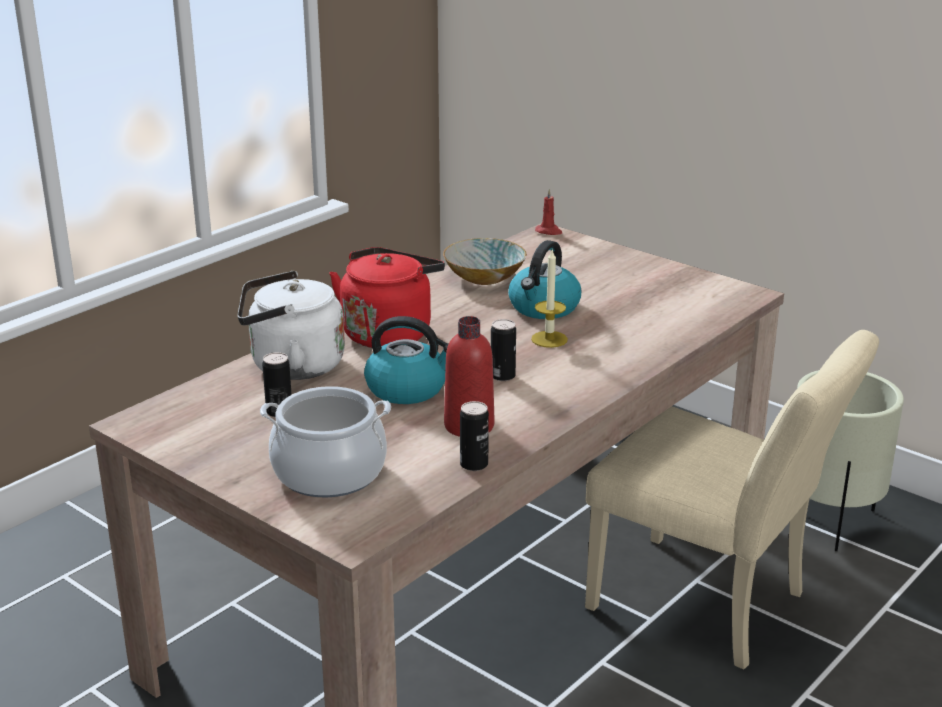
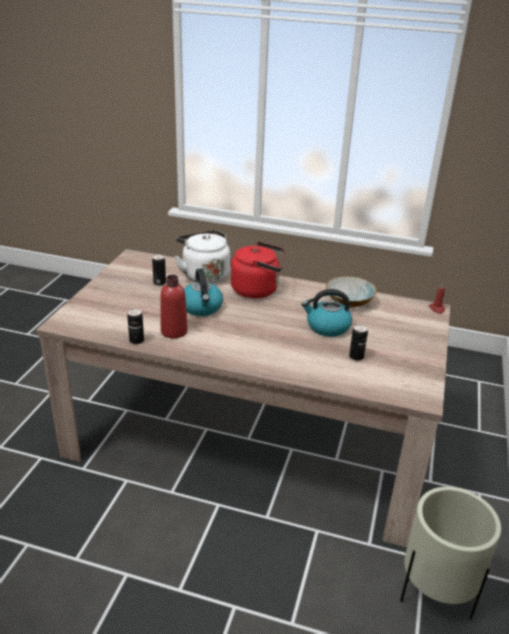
camera: 65 degrees right, 5 degrees up
cooking pot [260,386,391,498] -> none
can [491,319,516,381] -> can moved to [349,324,368,361]
candle [531,248,568,348] -> none
beige chair [585,330,879,669] -> none

